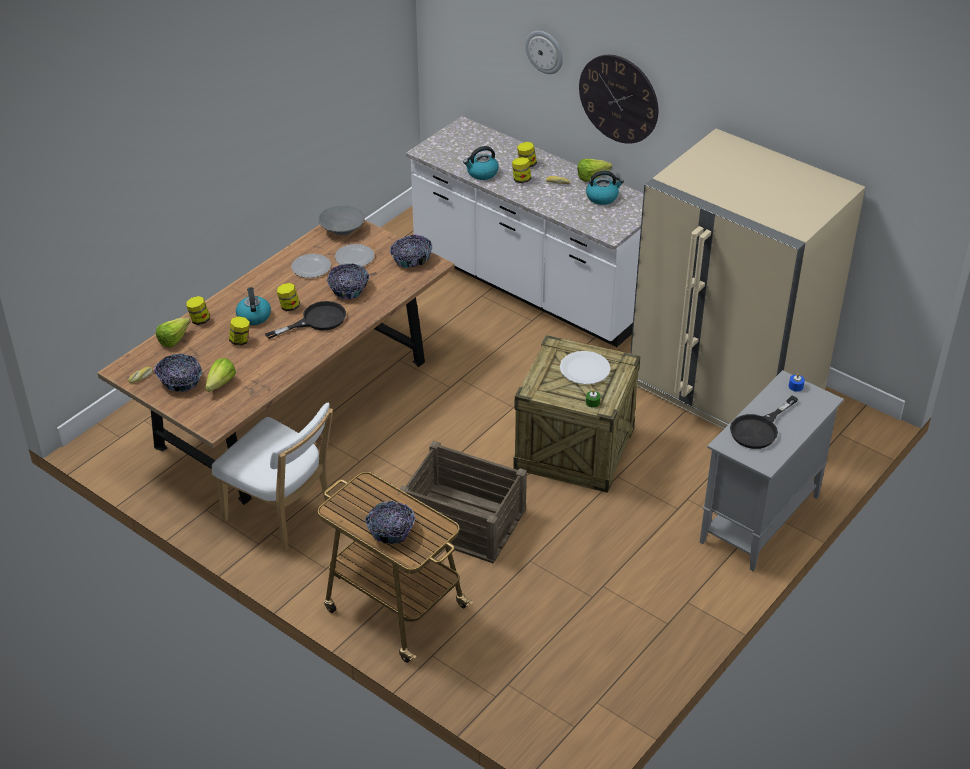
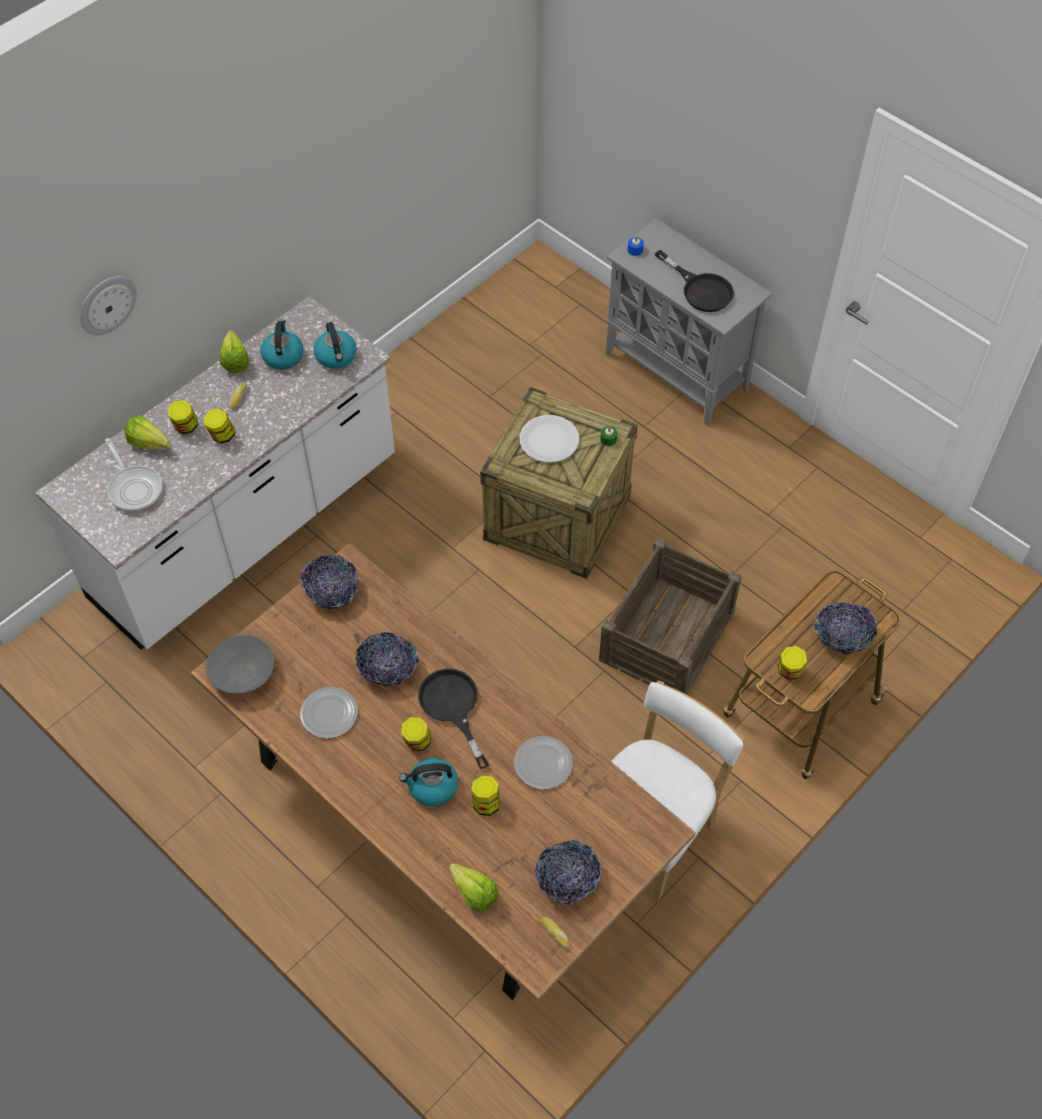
camera: 85 degrees left, 15 degrees up
jar [186,296,210,325] -> jar moved to [778,646,807,680]
lettuce [205,358,236,392] -> lettuce moved to [124,415,171,449]
plate [335,244,374,267] -> plate moved to [514,736,573,789]
kettle [463,146,499,180] -> kettle moved to [313,322,356,369]
wall clock [579,55,658,144] -> none
beige fridge [630,129,865,429] -> none
none -> frying pan [105,438,162,511]

